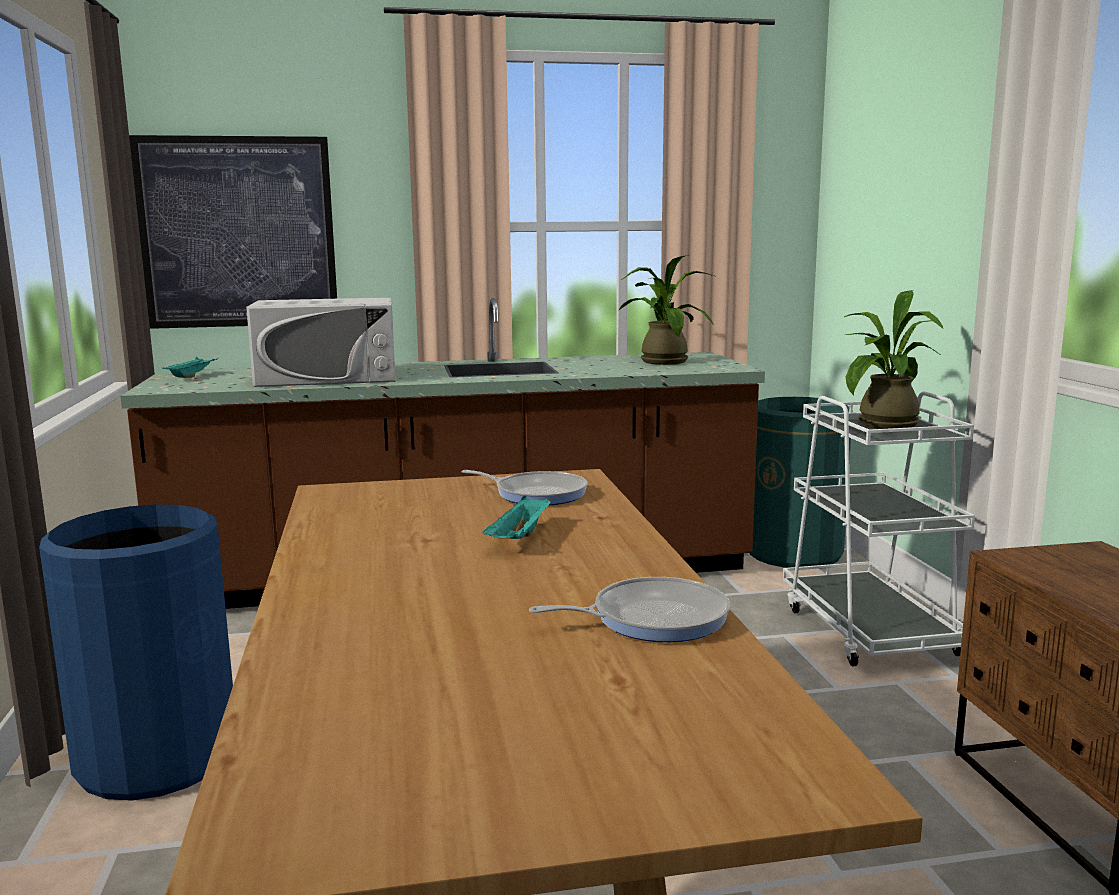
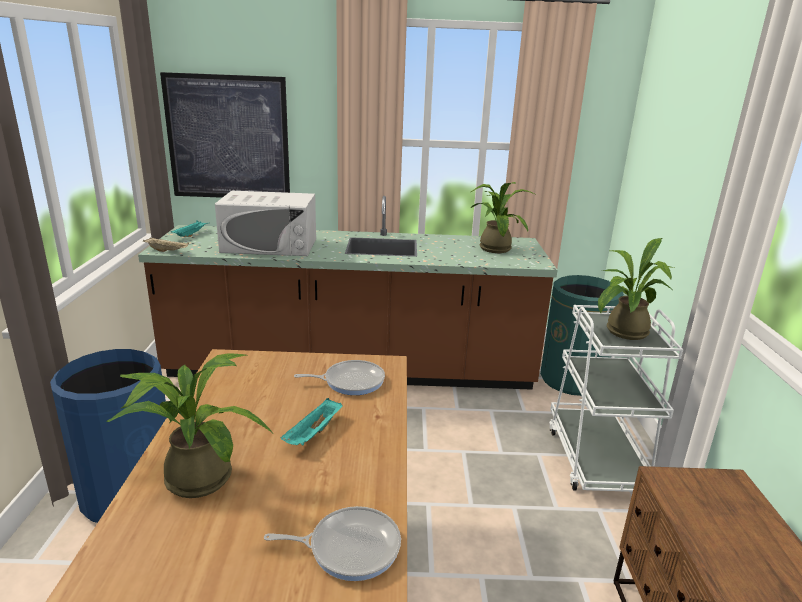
camera: 10 degrees right, 10 degrees up
frying pan [461,470,588,506] -> frying pan turned 45 degrees counterclockwise [294,360,385,395]
none -> potted plant [106,353,272,498]
none -> beige tray [143,237,189,252]

